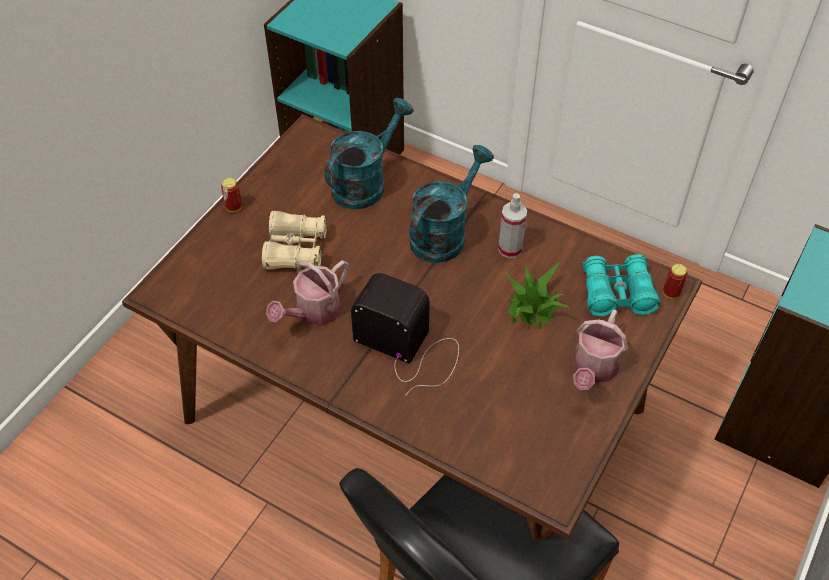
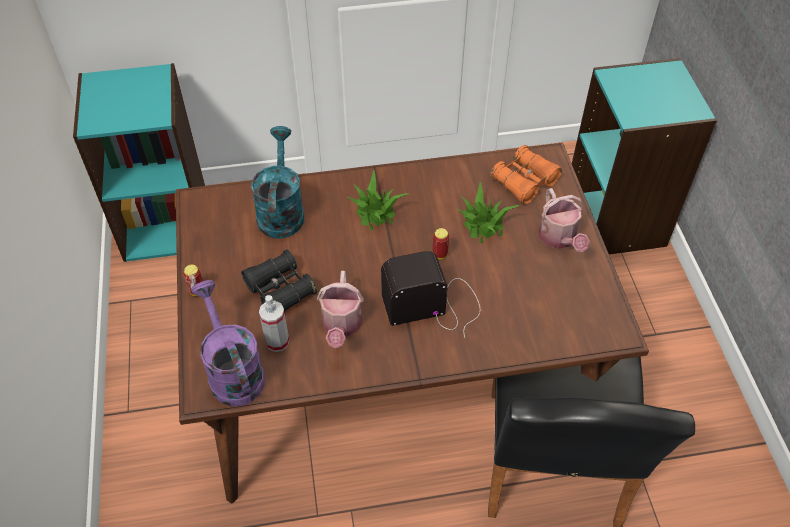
camera: 40 degrees left, 0 degrees up
beige binoculars [262,211,327,270] -> black binoculars [241,249,317,312]
turquoise watering can [409,145,494,263] -> potted plant [347,169,409,231]
spray bottle [498,193,527,258] -> spray bottle moved to [259,295,290,352]
turquoise binoculars [582,254,660,316] -> orange binoculars [490,145,562,204]
can [663,264,687,299] -> can moved to [433,228,449,259]
none -> purple watering can [191,280,265,406]

